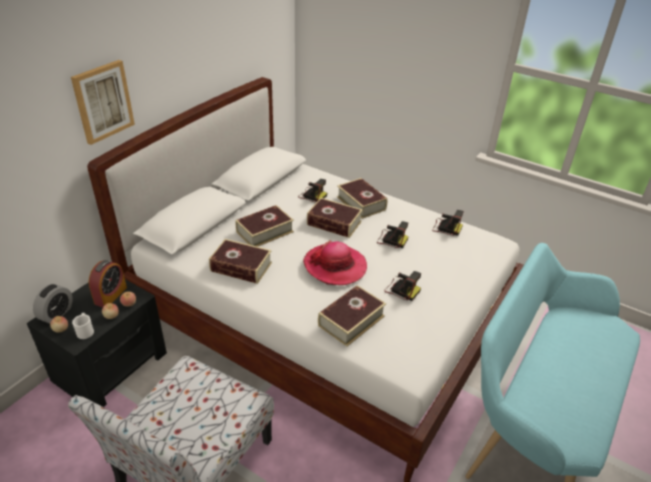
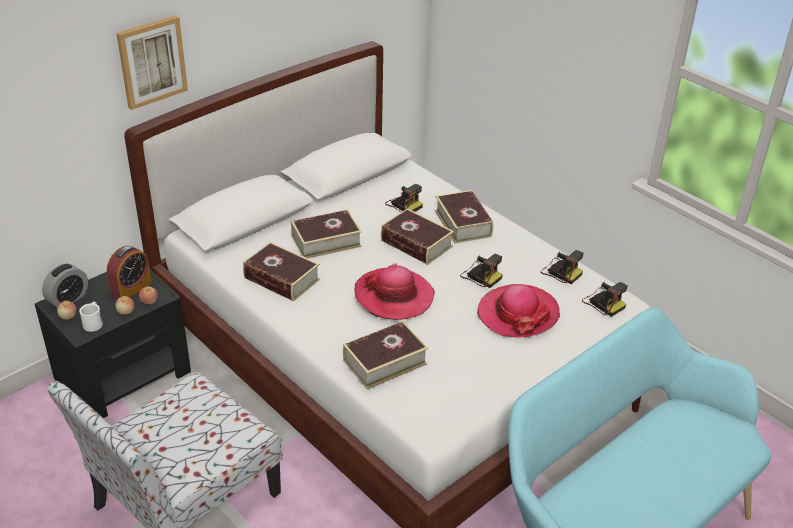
camera: 15 degrees right, 0 degrees up
camera [384,271,421,301] -> camera moved to [582,282,628,317]
none -> hat [477,284,560,338]

